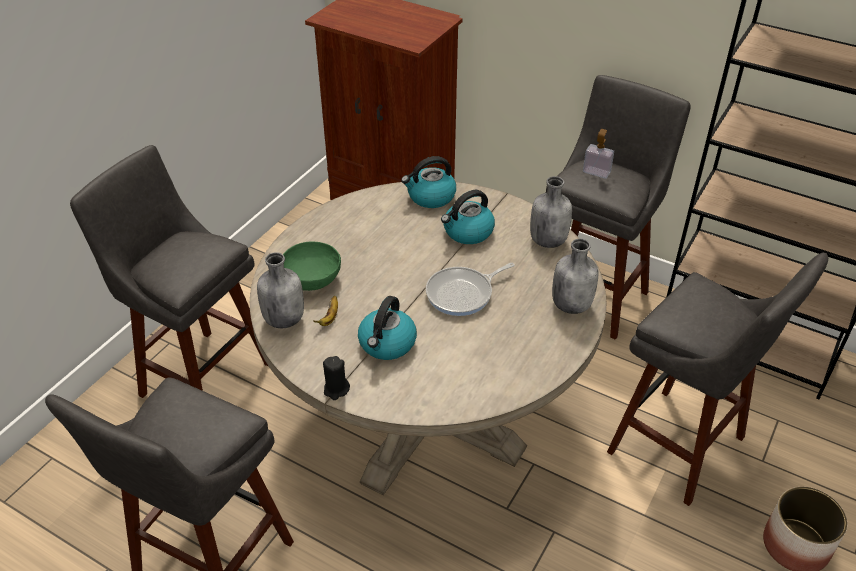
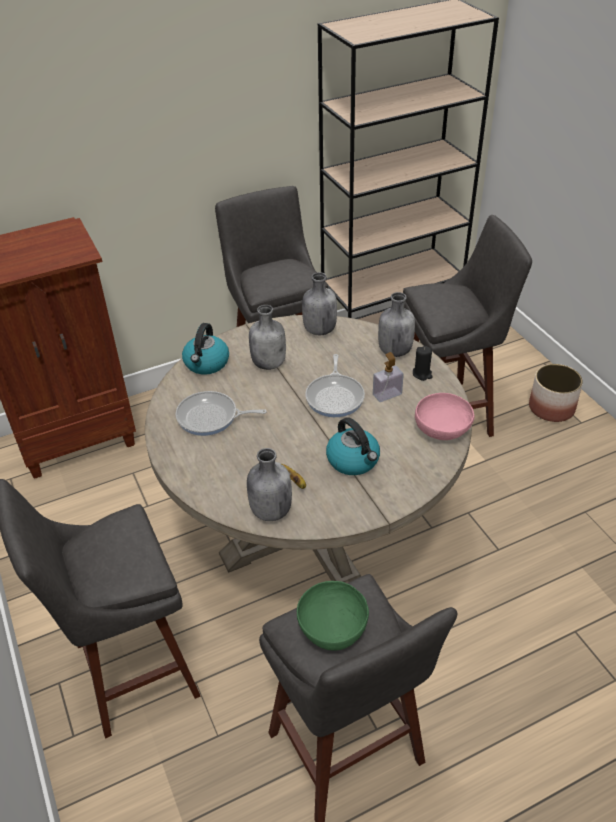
camera: 55 degrees left, 0 degrees up
green bowl [283,242,341,291] -> green bowl moved to [297,581,369,650]
black candle [323,356,350,400] -> black candle moved to [413,346,432,381]
kettle [441,190,495,244] -> grey bottle [249,305,286,370]
soap dispenser [583,129,614,179] -> soap dispenser moved to [373,352,404,402]
none -> frying pan [176,391,267,436]
none -> pink bowl [415,393,475,440]

